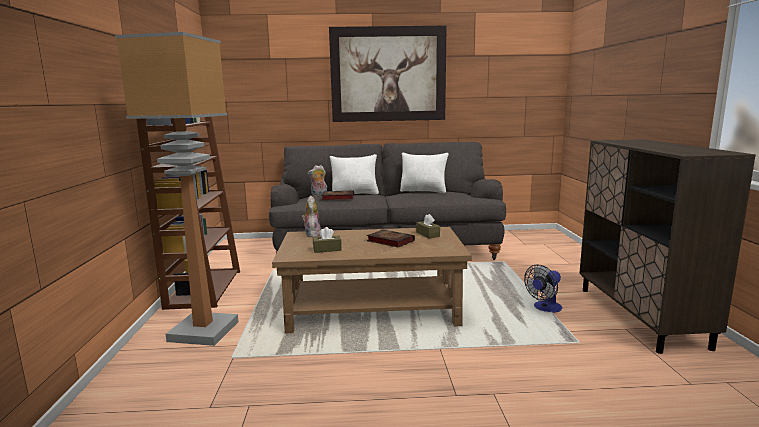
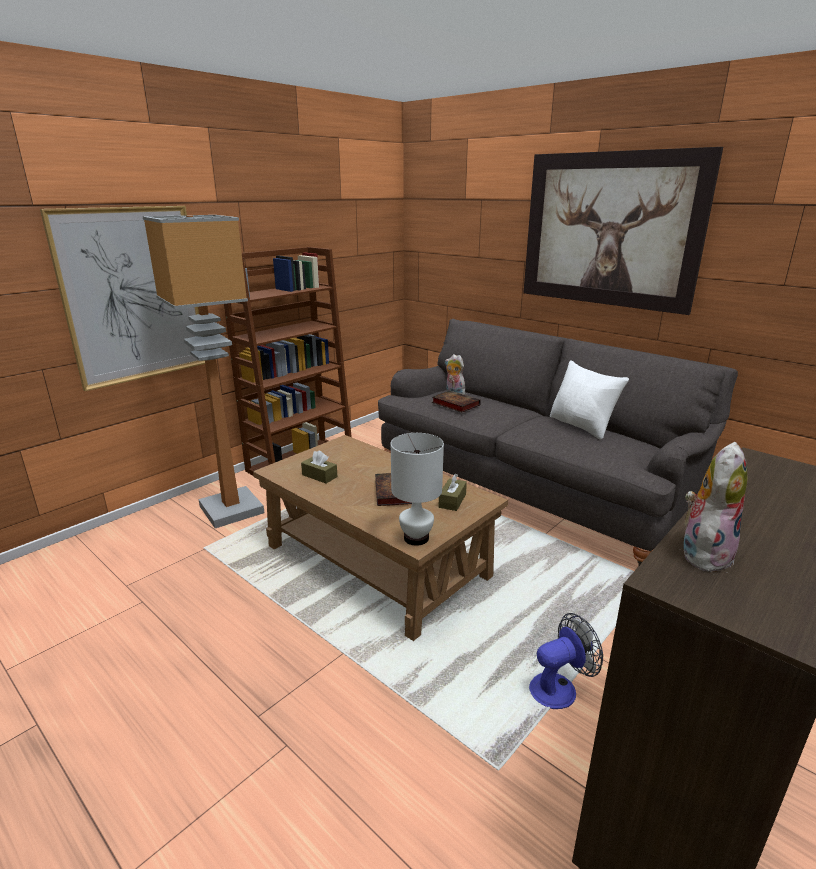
camera: 45 degrees right, 10 degrees up
plush toy [302,196,321,237] -> plush toy moved to [683,442,748,572]
white pillow [330,154,379,195] -> none
fan [524,264,562,313] -> fan turned 150 degrees clockwise [529,613,603,709]
none -> picture [40,206,205,391]
none -> white table lamp [391,433,444,546]

